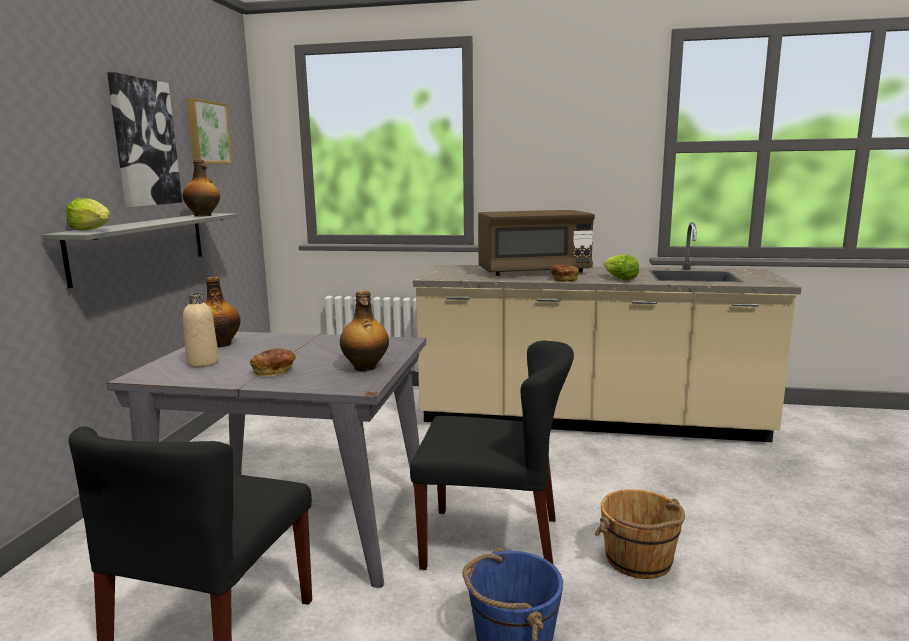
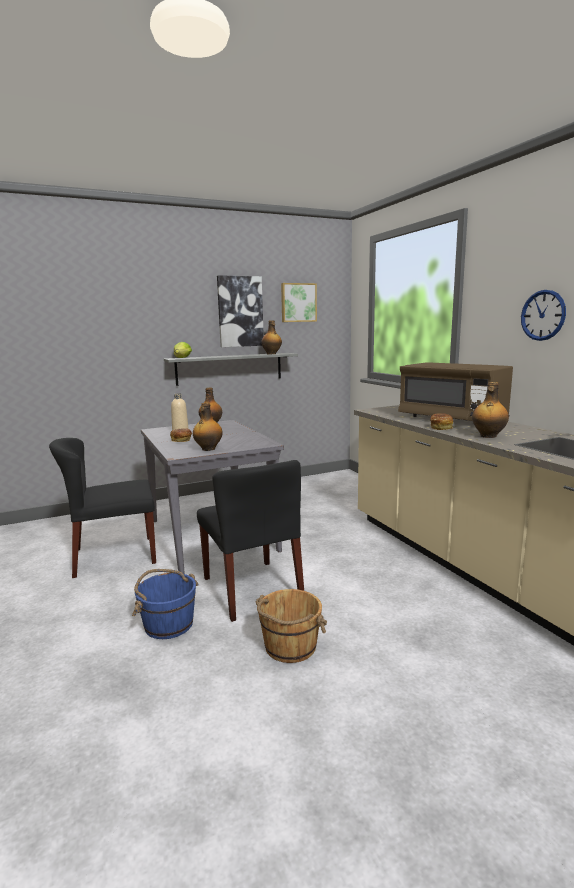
camera: 55 degrees right, 0 degrees up
lettuce [603,255,639,280] -> bottle [472,382,509,438]
none -> wall clock [521,290,566,341]

